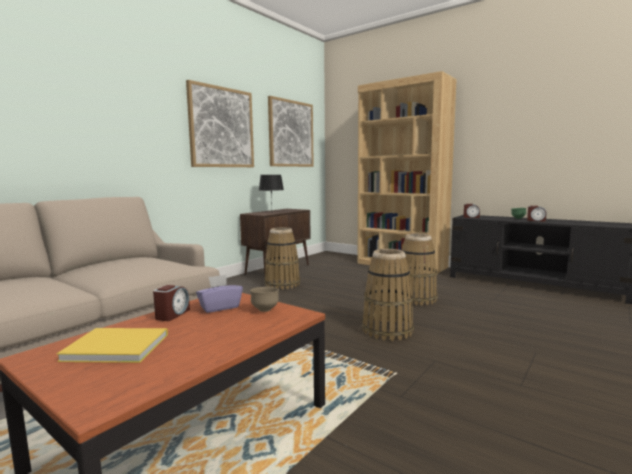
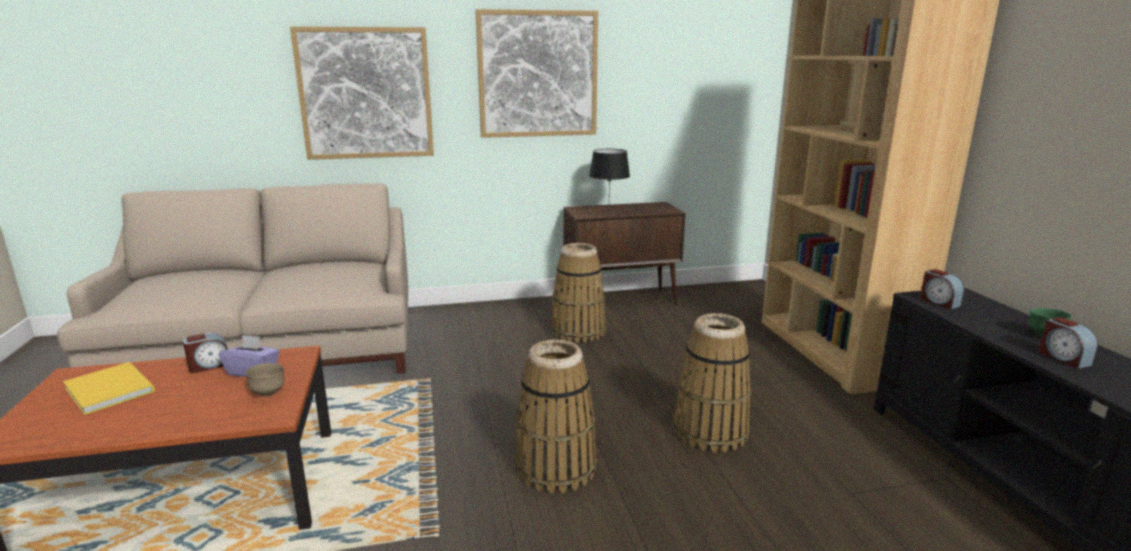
camera: 40 degrees right, 10 degrees up
picture [268,96,314,167] -> picture moved to [290,26,434,160]

